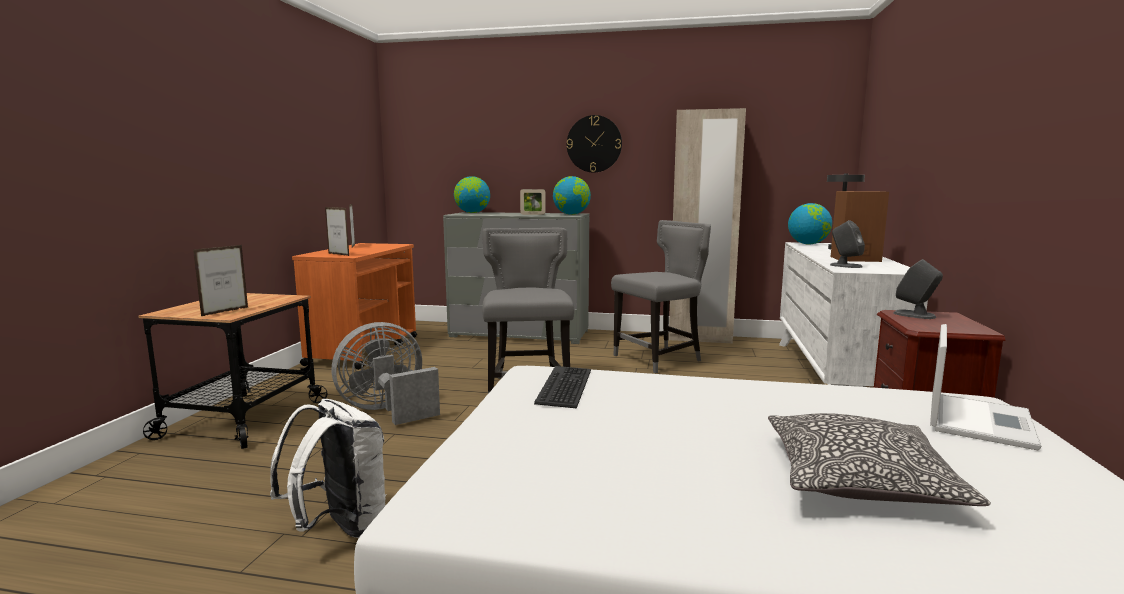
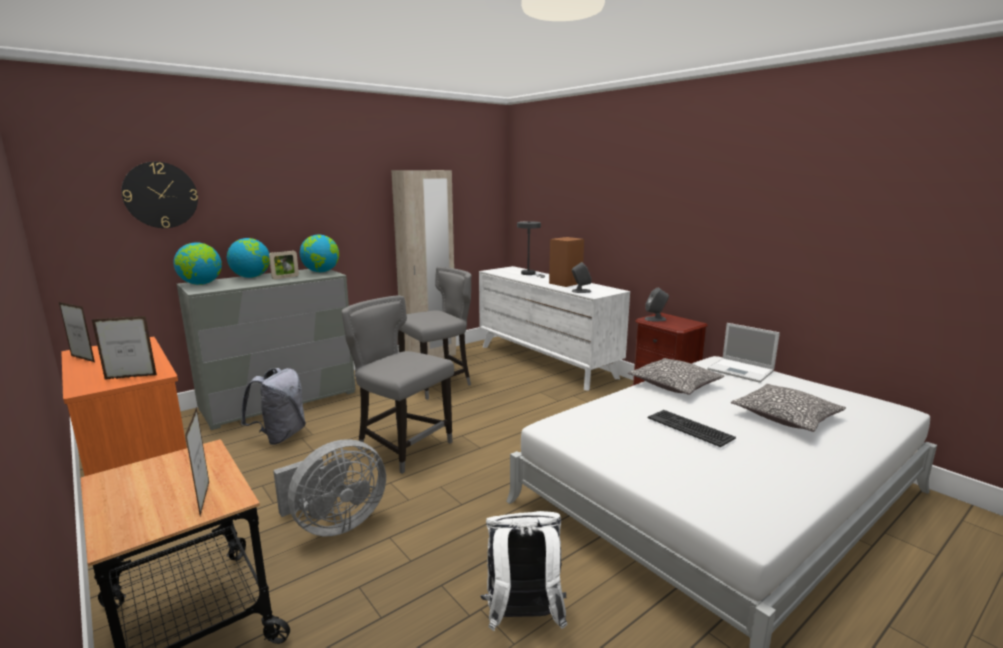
camera: 50 degrees left, 5 degrees up
grey fan [332,322,440,425] -> grey fan turned 135 degrees counterclockwise [273,439,386,536]
keyboard [534,366,591,409] -> keyboard moved to [648,410,736,447]
wall clock [567,115,622,173] -> wall clock moved to [121,162,198,228]
grey chair [611,220,711,373] -> grey chair turned 45 degrees clockwise [398,267,471,400]
globe [788,203,832,245] -> globe moved to [227,238,270,278]
laptop [930,324,1041,450] -> laptop turned 150 degrees clockwise [708,323,780,383]
none -> grey backpack [241,368,306,445]
none -> pillow [628,358,724,395]

